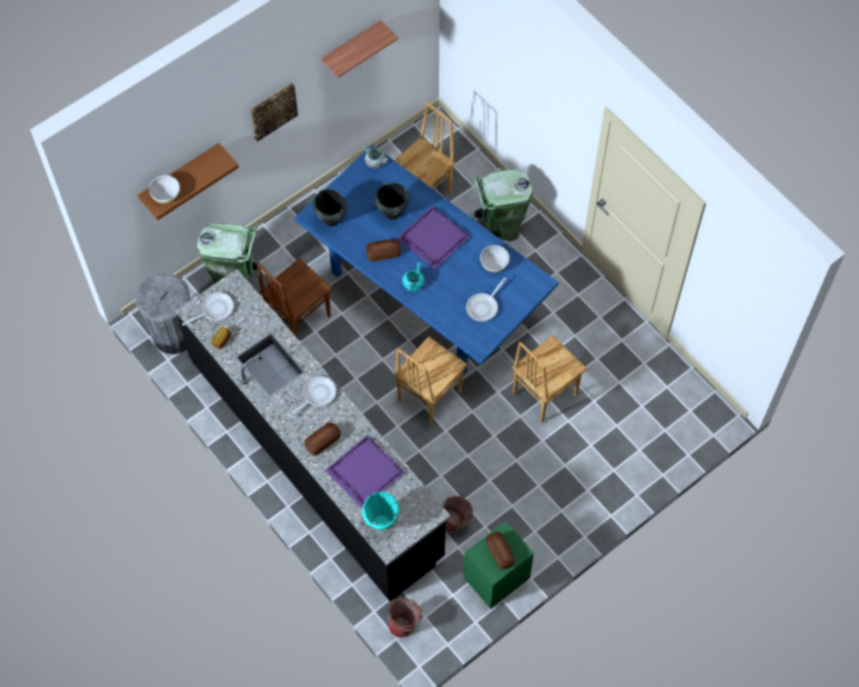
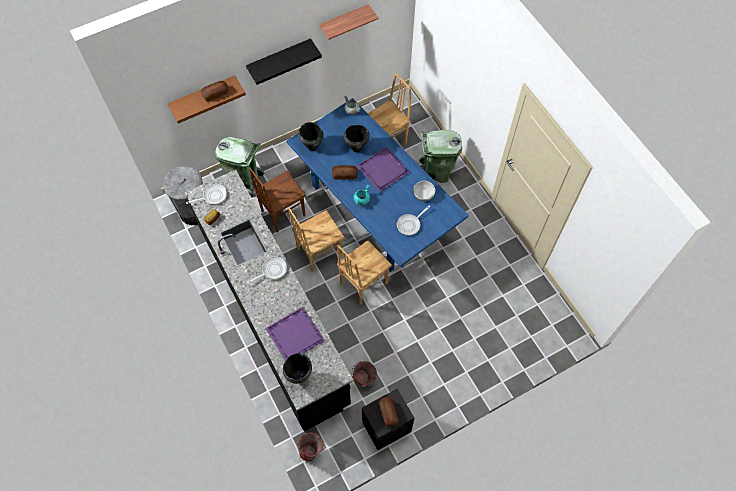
camera: 10 degrees right, 0 degrees up
white bowl [149,175,180,204] -> none
picture [250,83,298,141] -> black shelf [246,38,322,85]
bread [304,423,341,456] -> bread moved to [201,81,229,102]
turquoise cooking pot [362,491,399,530] -> black cooking pot [283,353,312,384]
green nightstand [463,521,534,609] -> black nightstand [362,389,414,450]
brown chair [512,335,587,423] -> brown chair moved to [288,208,345,272]

